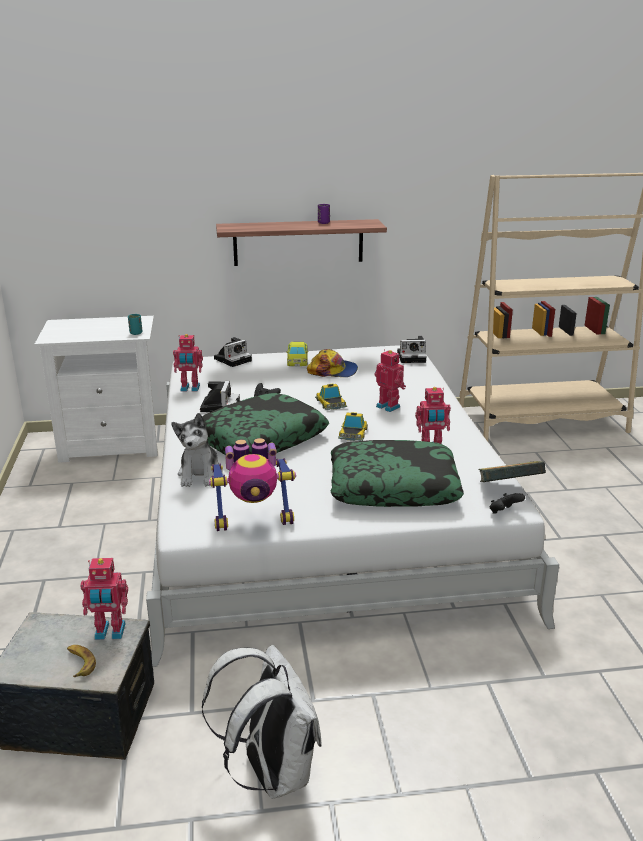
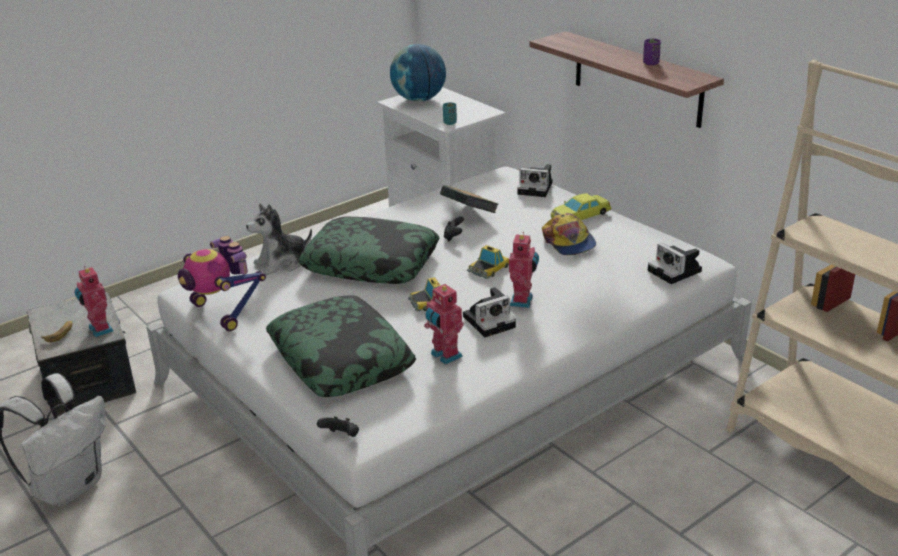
camera: 60 degrees right, 5 degrees up
toy robot [173,334,203,391] -> none
camera [200,381,240,412] -> camera moved to [463,287,516,337]
book [478,461,546,482] -> book moved to [440,185,498,213]
none -> globe [390,44,446,102]

